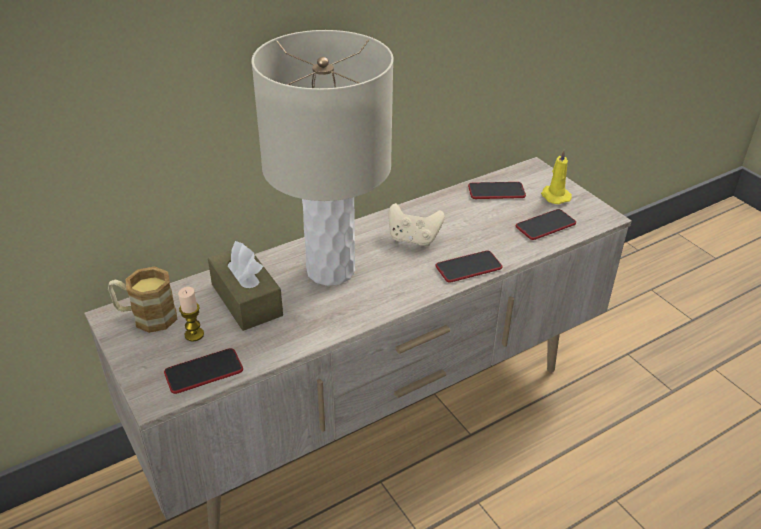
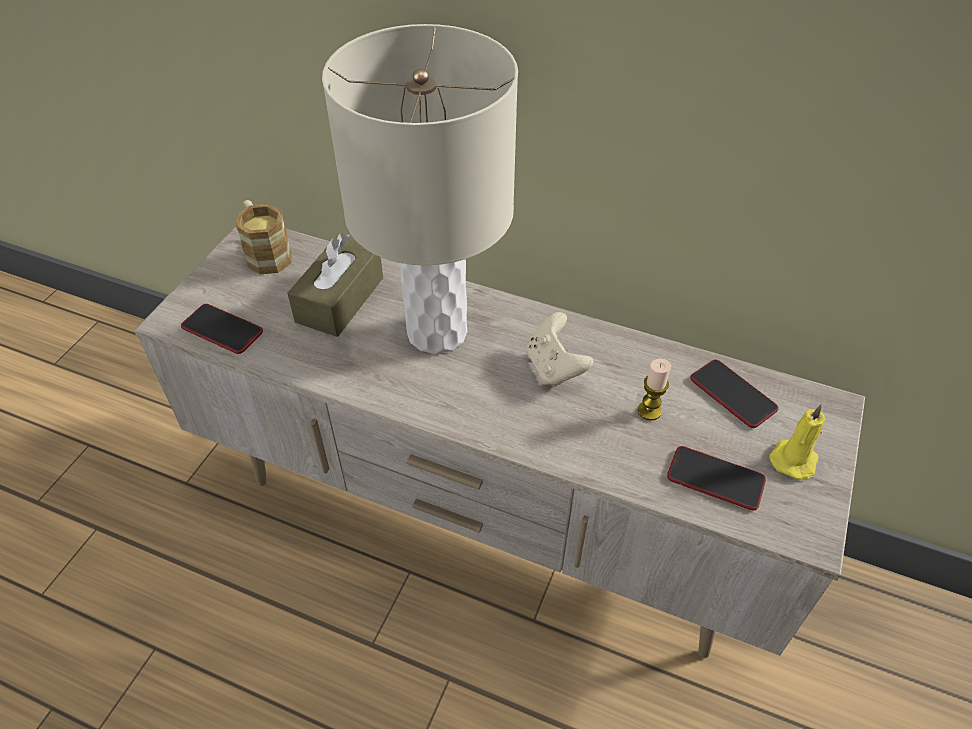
camera: 55 degrees right, 10 degrees up
candle [178,287,204,341] -> candle moved to [638,359,671,420]
phone [436,250,502,283] -> none

